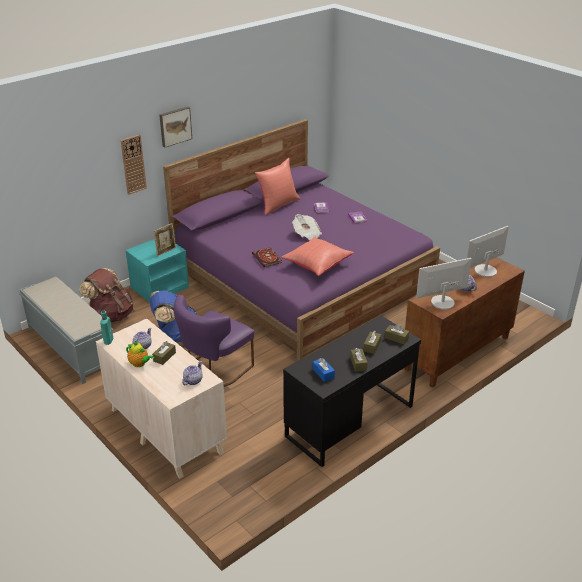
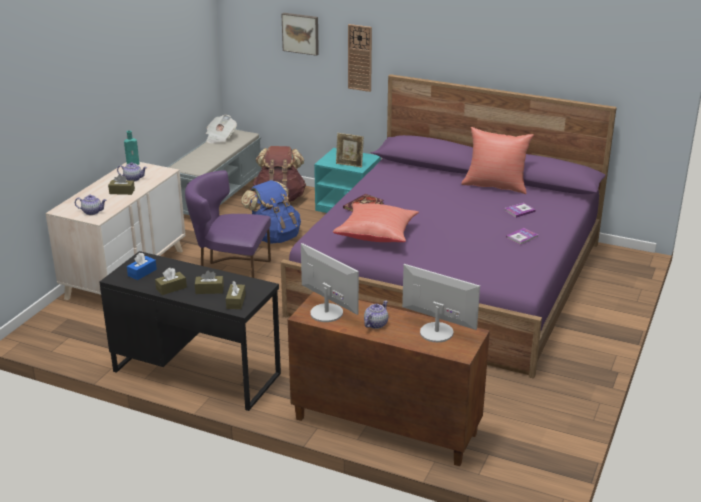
camera: 65 degrees right, 5 degrees down
teapot [126,342,154,367] -> none
picture [159,106,192,147] -> picture moved to [281,13,319,56]
newspaper [292,214,322,241] -> newspaper moved to [206,115,237,143]

